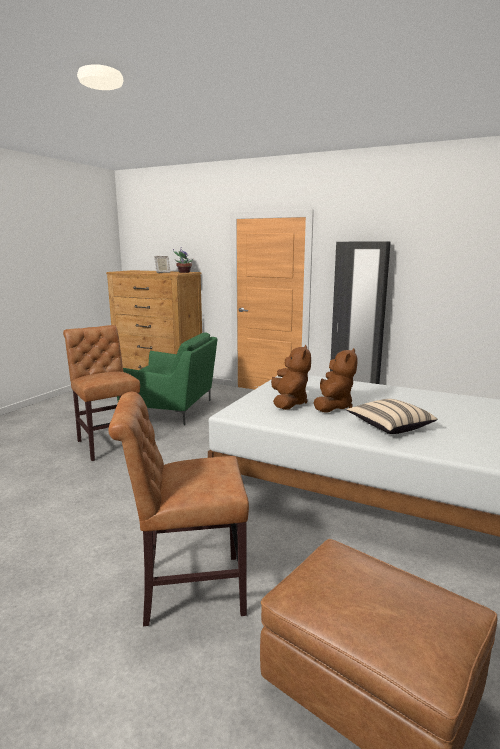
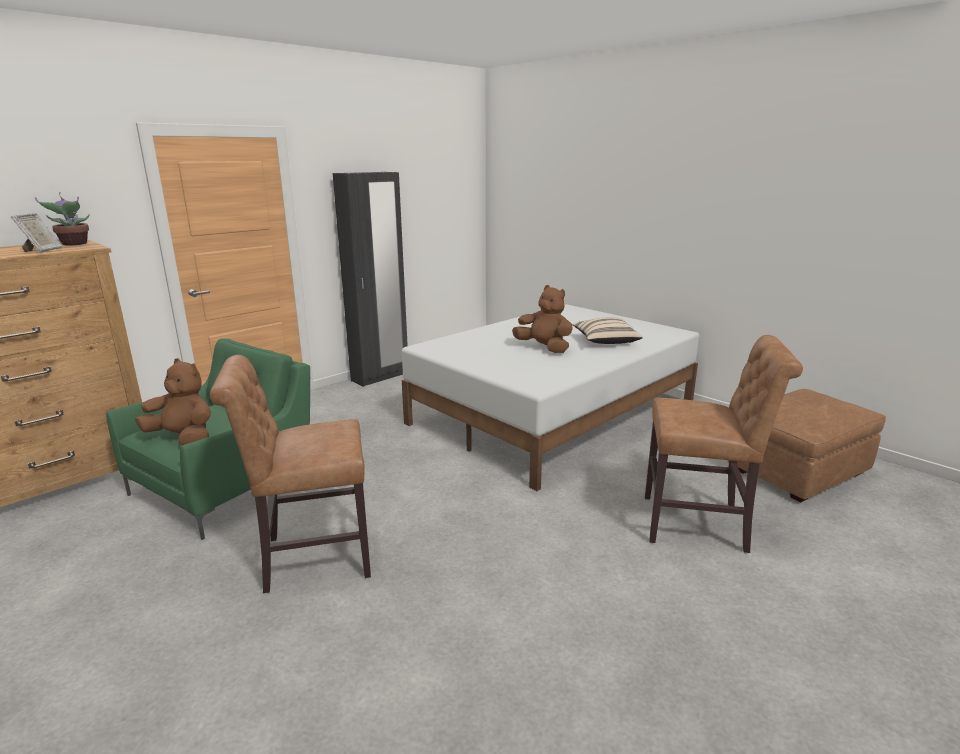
camera: 70 degrees left, 5 degrees up
brown chair [109,392,249,626] -> brown chair turned 90 degrees counterclockwise [645,335,803,553]
brown plush toy [271,345,311,410] -> brown plush toy moved to [135,358,211,446]

